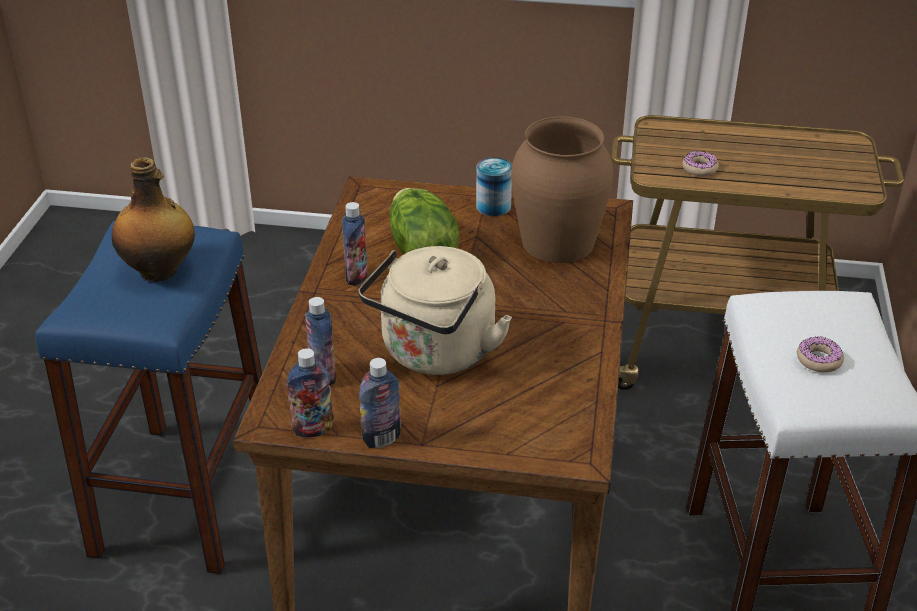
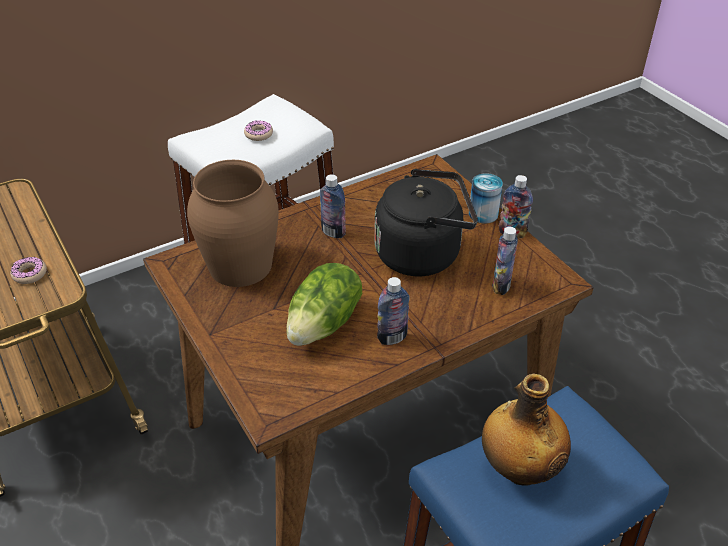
camera: 130 degrees left, 5 degrees up
bottle [287,348,334,438] -> bottle moved to [320,174,346,238]
beige kettle [358,246,512,375] -> black kettle [374,169,478,276]
can [476,157,512,216] -> can moved to [469,173,503,223]

